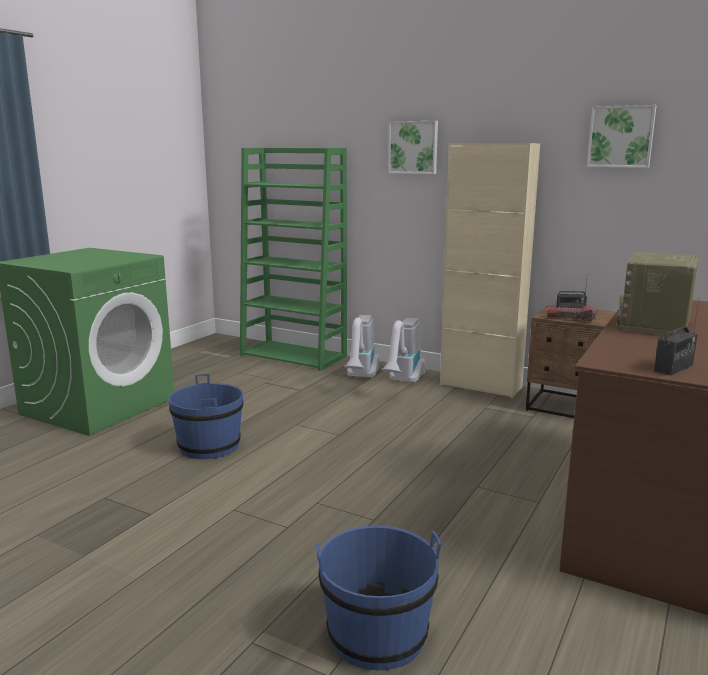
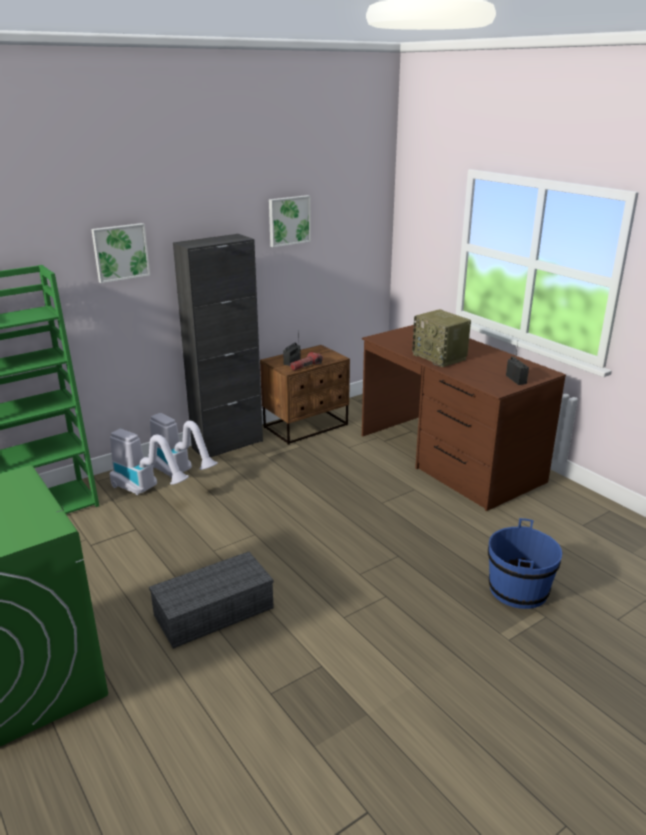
camera: 65 degrees left, 10 degrees up
blue bucket [168,374,243,459] -> grey storage box [149,552,274,648]
beige cabinet [440,143,540,398] -> black cabinet [173,234,263,457]

